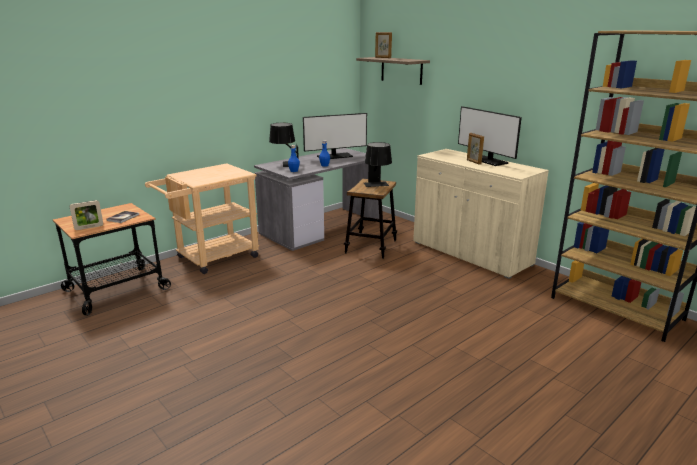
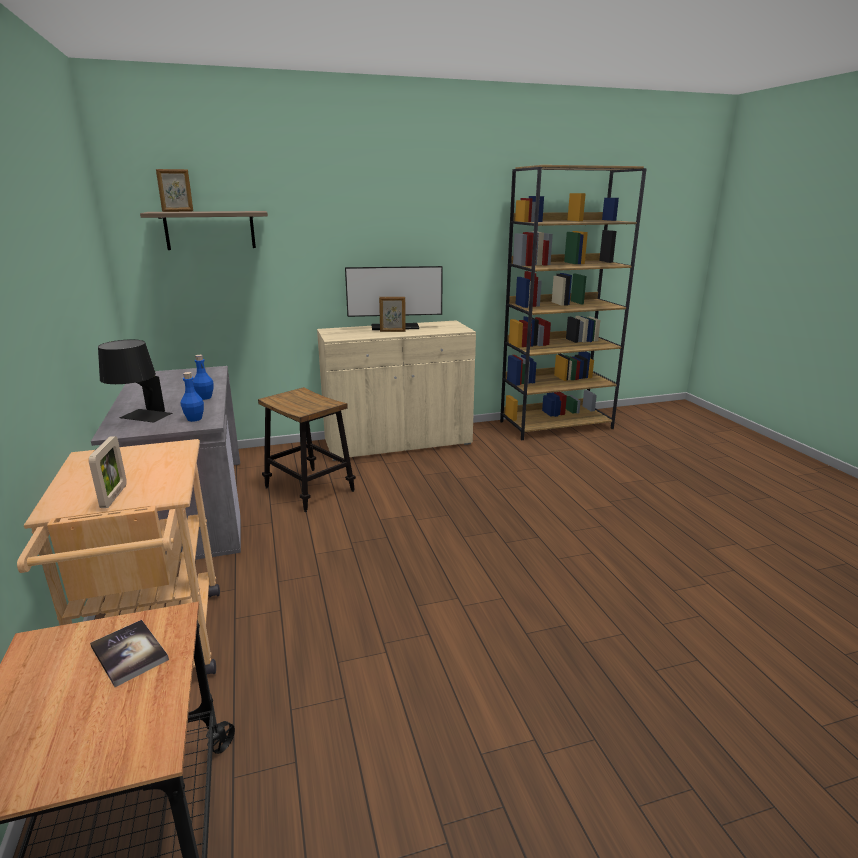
camera: 65 degrees left, 0 degrees up
picture frame [70,200,103,230] -> picture frame moved to [89,436,127,508]
monitor [303,113,367,159] -> none
black table lamp [364,142,392,187] -> none

